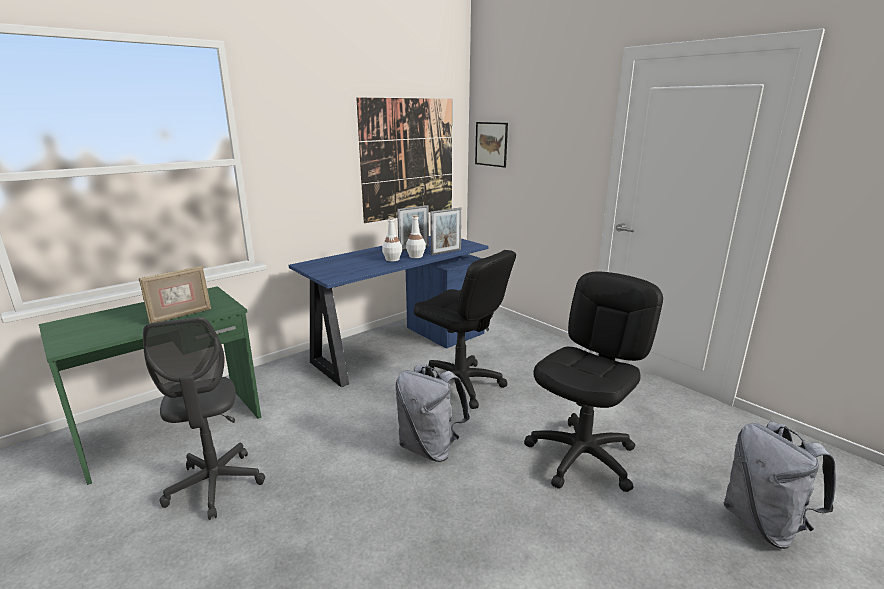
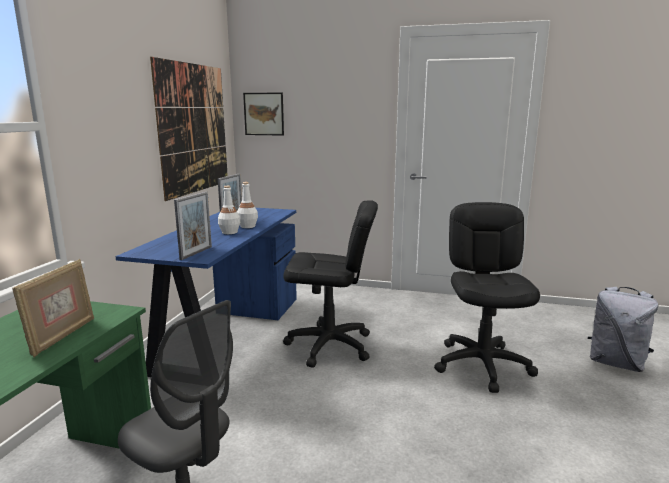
camera: 35 degrees left, 5 degrees down
grey backpack [395,364,470,462] -> none
picture frame [430,208,462,255] -> picture frame moved to [174,192,212,260]

